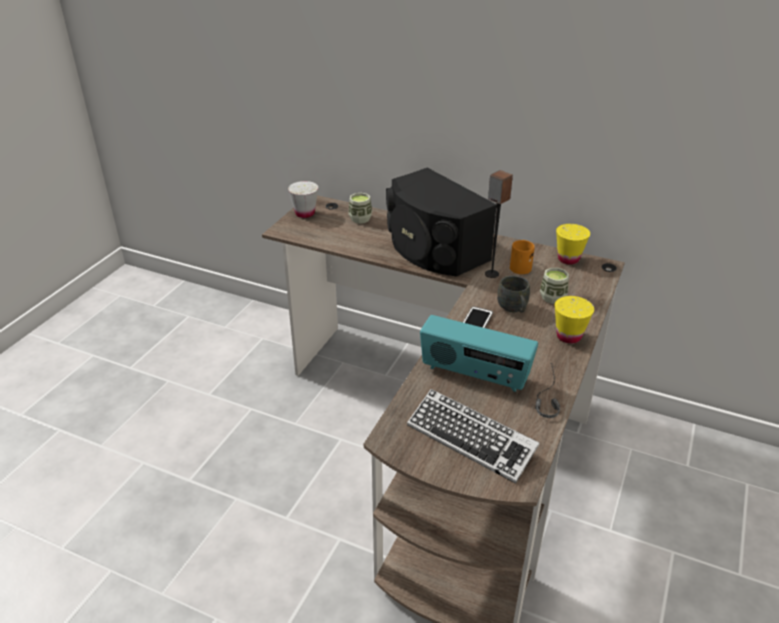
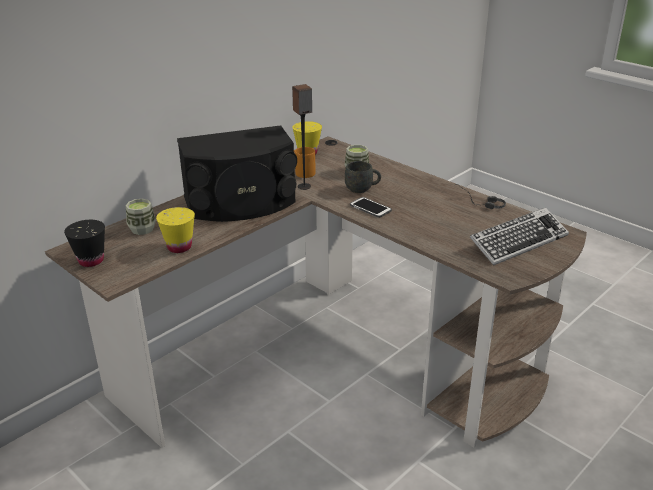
camera: 70 degrees left, 5 degrees down
white cup [288,181,318,218] -> black cup [64,220,105,267]
radio [420,315,538,392] -> none
yellow cup [555,296,594,344] -> yellow cup moved to [156,207,195,253]

